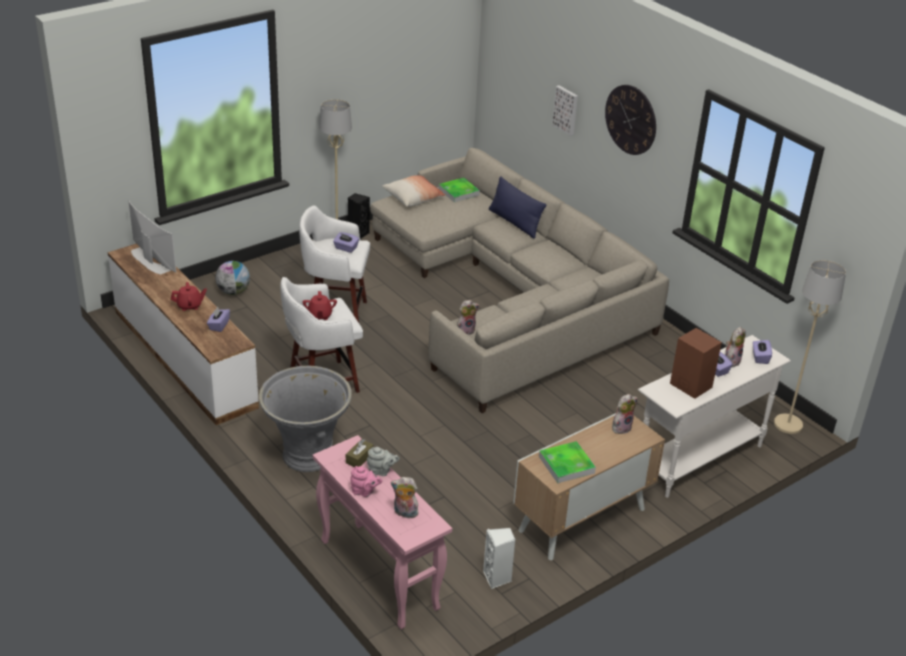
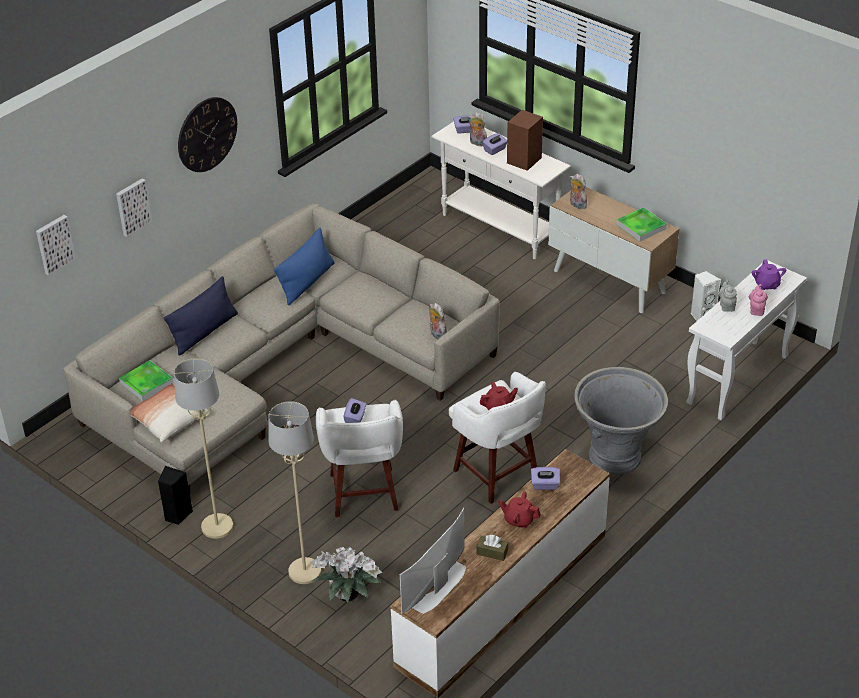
camera: 100 degrees left, 5 degrees up
red teapot [171,282,207,311] -> red teapot turned 45 degrees counterclockwise [498,491,541,528]
globe [215,261,250,295] -> potted plant [311,547,382,603]
pink console table [313,435,452,629] -> white console table [686,260,807,420]
brown tissue box [346,439,374,467] -> brown tissue box moved to [476,535,508,561]
plush toy [391,477,419,518] -> purple teapot [752,260,786,290]
beige floor lamp [774,260,846,434] -> beige floor lamp moved to [268,401,321,584]
none -> picture [36,215,76,276]
none -> blue pillow [274,228,335,306]

